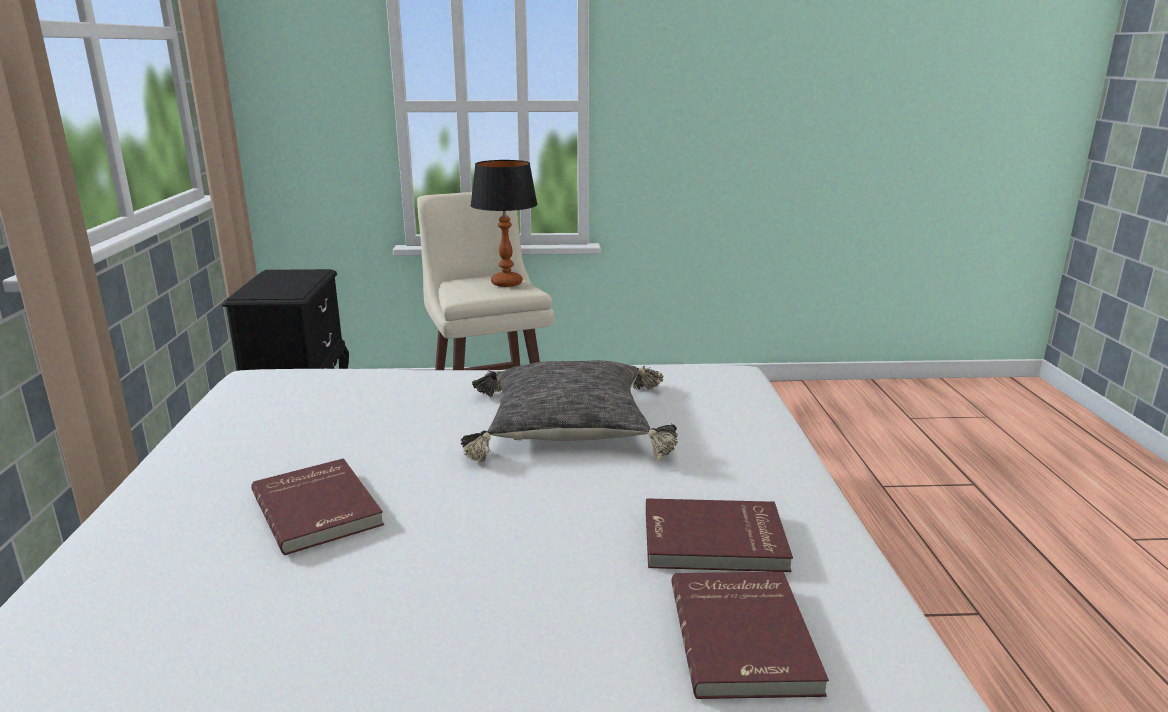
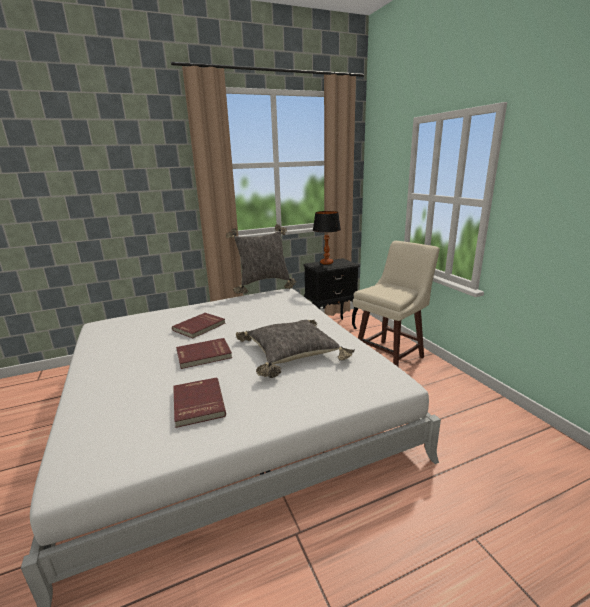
camera: 70 degrees right, 0 degrees up
table lamp [470,160,538,287] -> table lamp moved to [313,211,341,265]
red book [672,572,829,699] -> red book moved to [176,338,232,369]
none -> pillow [225,224,295,294]

